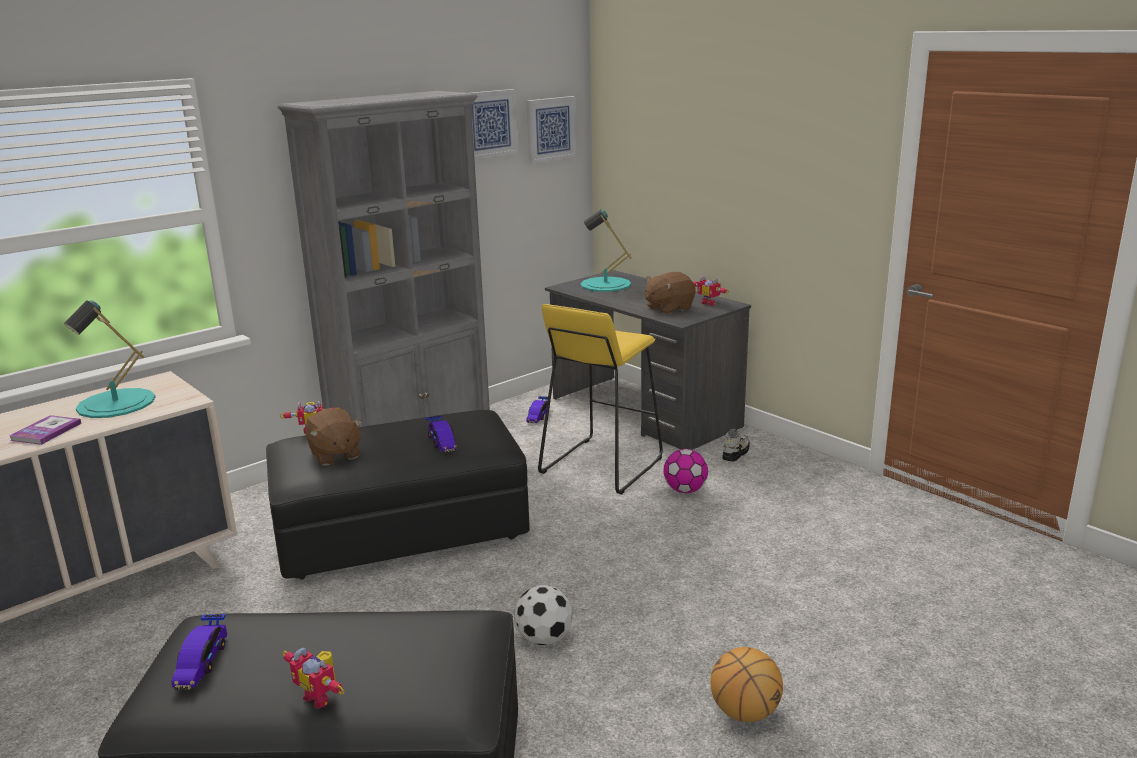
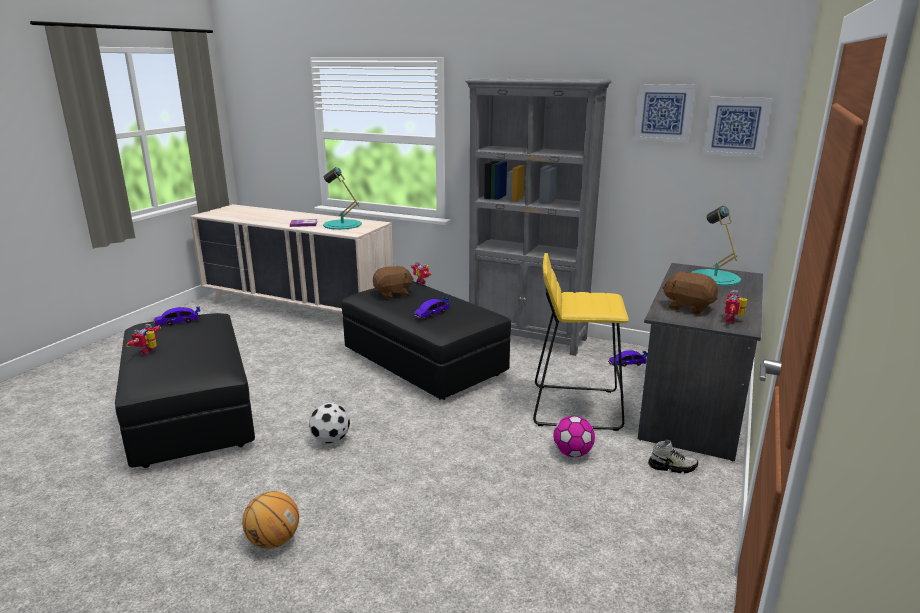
camera: 65 degrees right, 0 degrees up
brown plush toy [305,408,362,466] -> brown plush toy turned 150 degrees counterclockwise [373,265,414,299]

